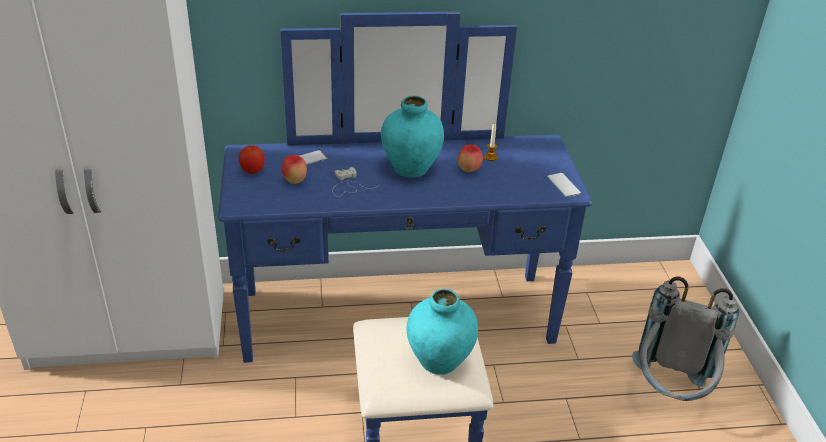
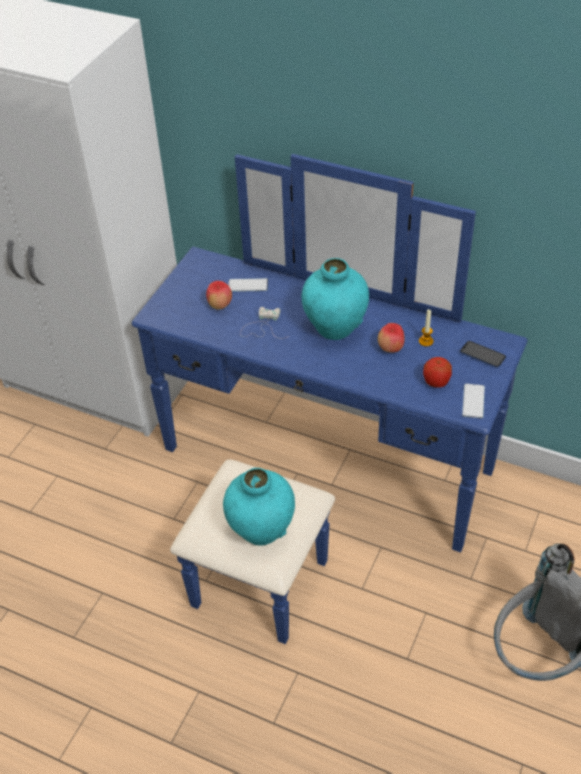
camera: 35 degrees right, 10 degrees up
apple [239,145,265,174] -> apple moved to [423,357,452,388]
none -> phone [460,341,506,368]

